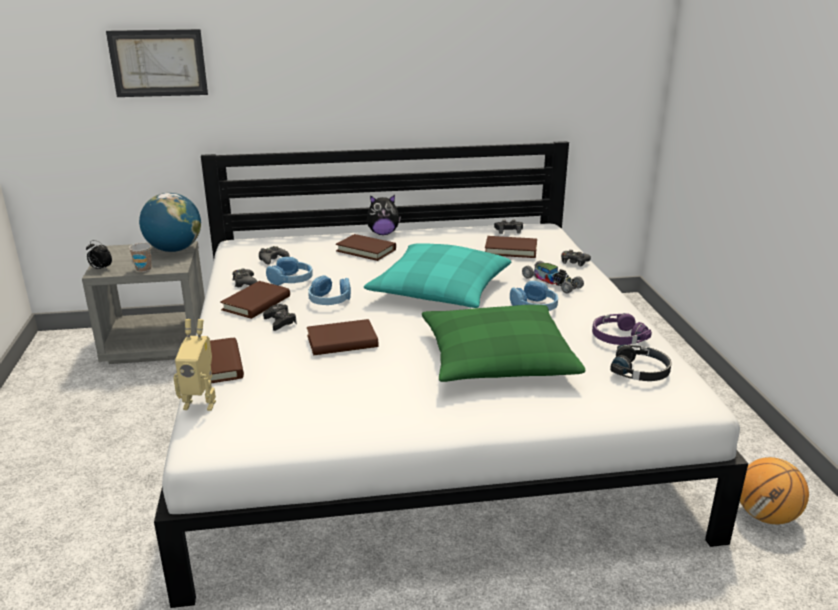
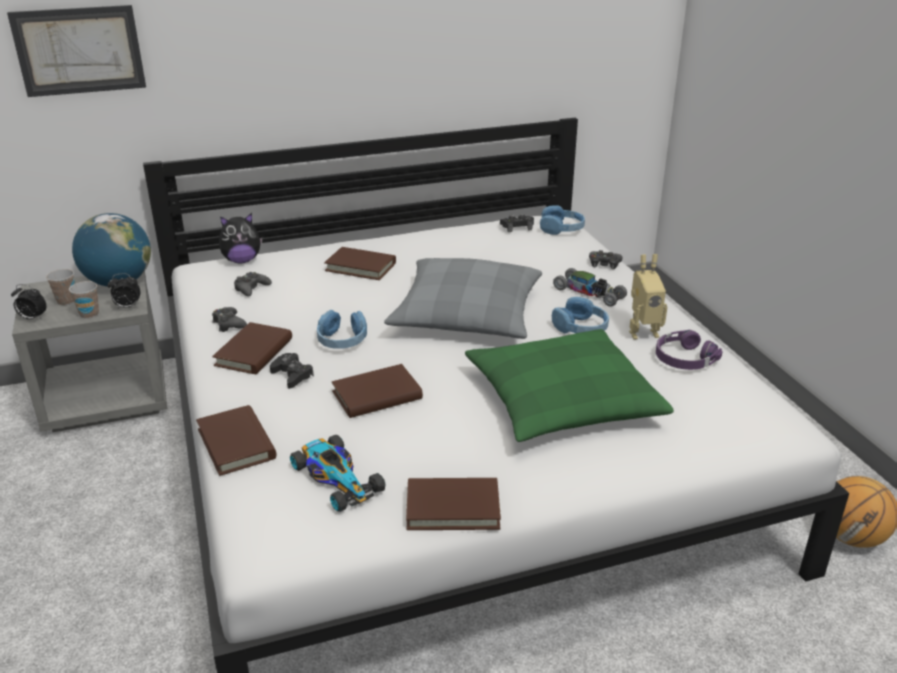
camera: 10 degrees left, 5 degrees up
toy robot [173,319,216,411] -> toy robot moved to [629,254,667,340]
blue headphones [266,257,313,286] -> blue headphones moved to [540,206,585,235]
turquoise pillow [364,243,511,308] -> grey pillow [384,258,542,339]
plush toy [367,195,401,235] -> plush toy moved to [219,213,263,264]
brown book [485,236,537,258] -> brown book moved to [406,478,501,530]
black headphones [610,344,671,381] -> none
none -> cup [46,269,75,305]
none -> alarm clock [107,273,140,308]
none -> toy car [290,435,385,512]

